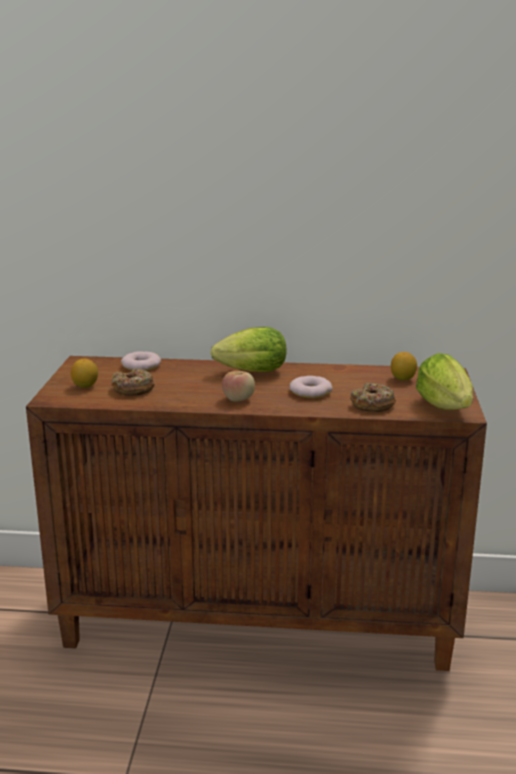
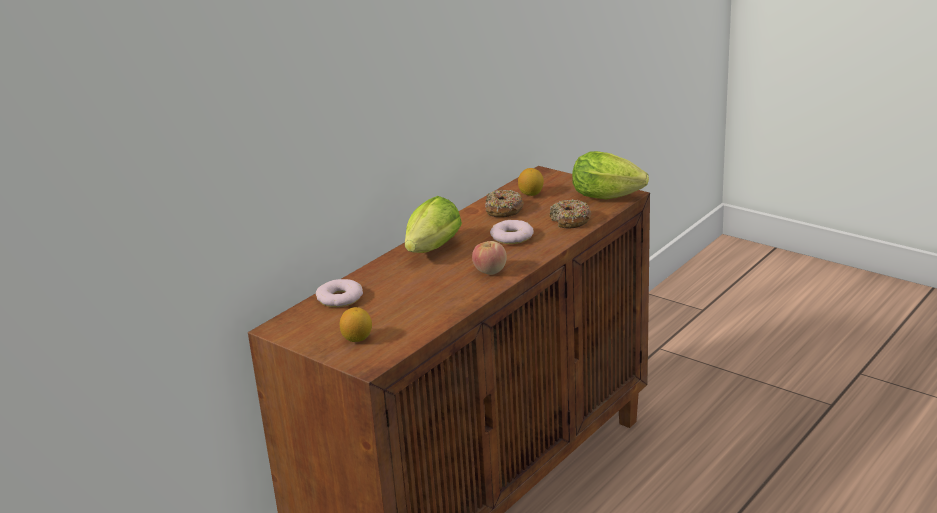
camera: 55 degrees left, 5 degrees up
donut [111,368,155,396] -> donut moved to [485,190,524,217]

